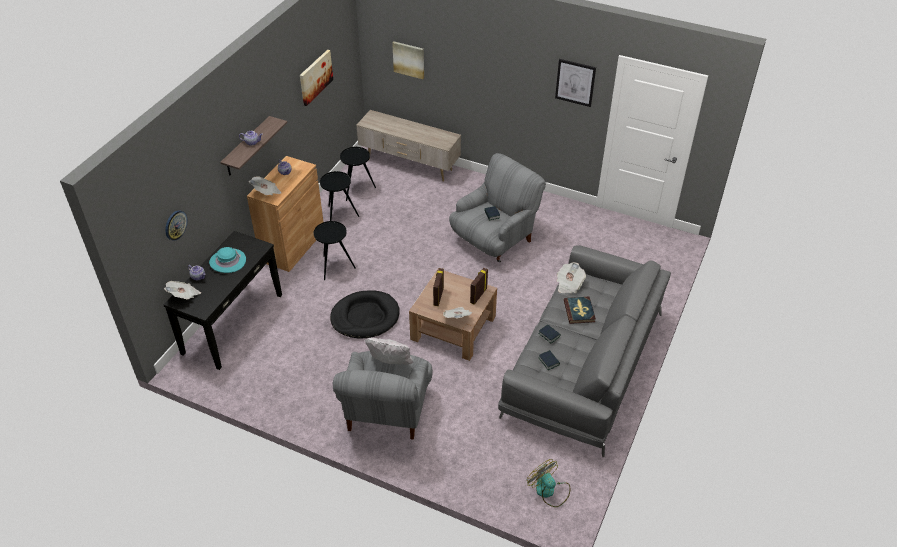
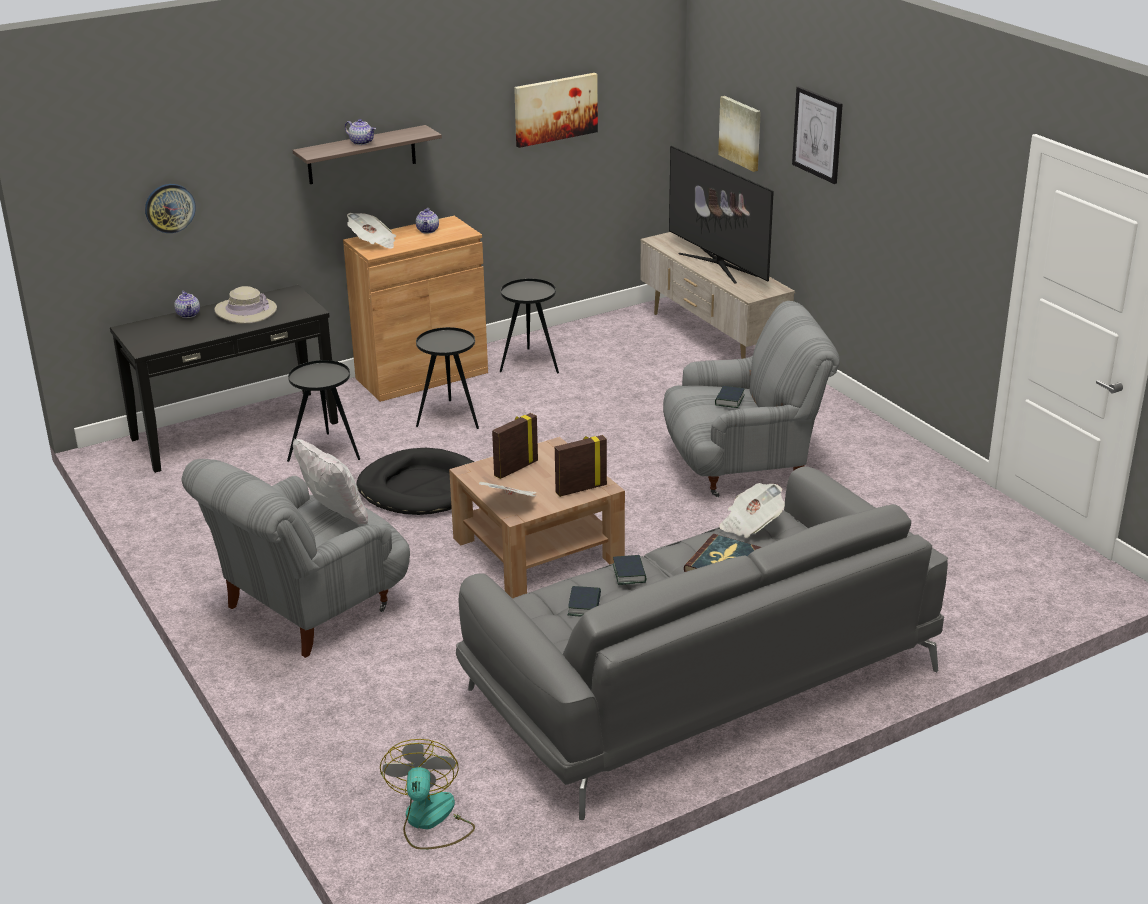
camera: 35 degrees right, 15 degrees down
newspaper [164,281,201,300] -> none
turquoise hat [209,247,246,273] -> beige hat [214,286,277,324]
black side table [340,147,376,201] -> black side table moved to [287,360,360,462]
picture [555,59,596,107] -> picture moved to [792,86,843,184]
none -> television [669,146,774,284]

